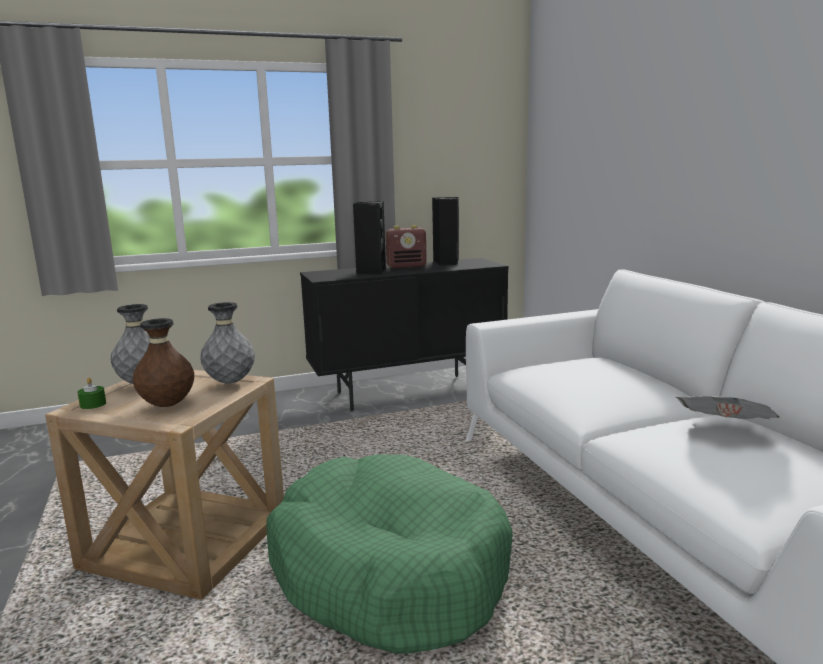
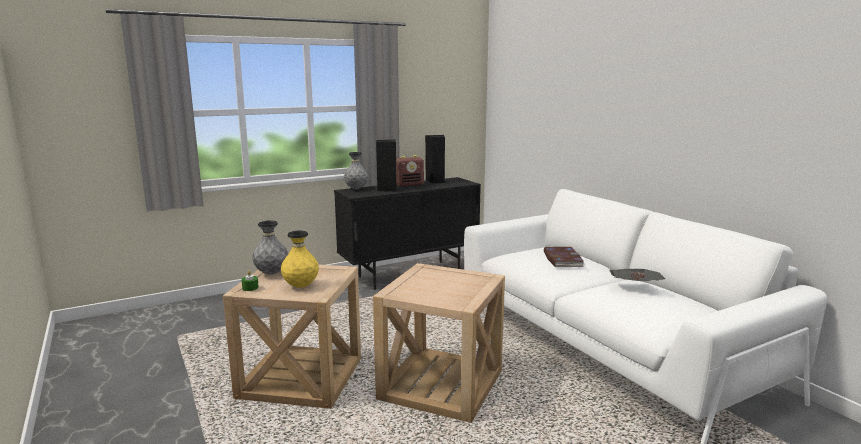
camera: 10 degrees left, 0 degrees up
brown vase [133,318,194,407] -> yellow vase [281,231,319,288]
grey vase [200,302,255,383] -> grey vase moved to [344,152,368,189]
green dog bed [266,454,513,654] -> beige side table [373,263,505,423]
none -> book [544,247,585,267]

